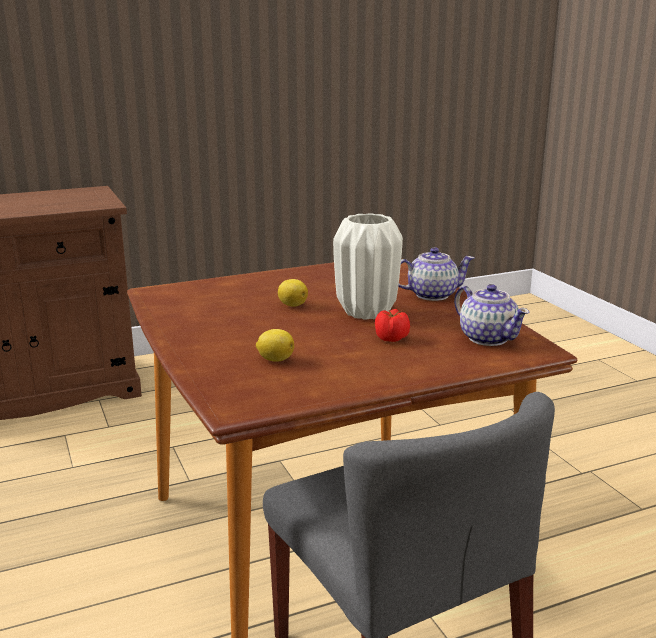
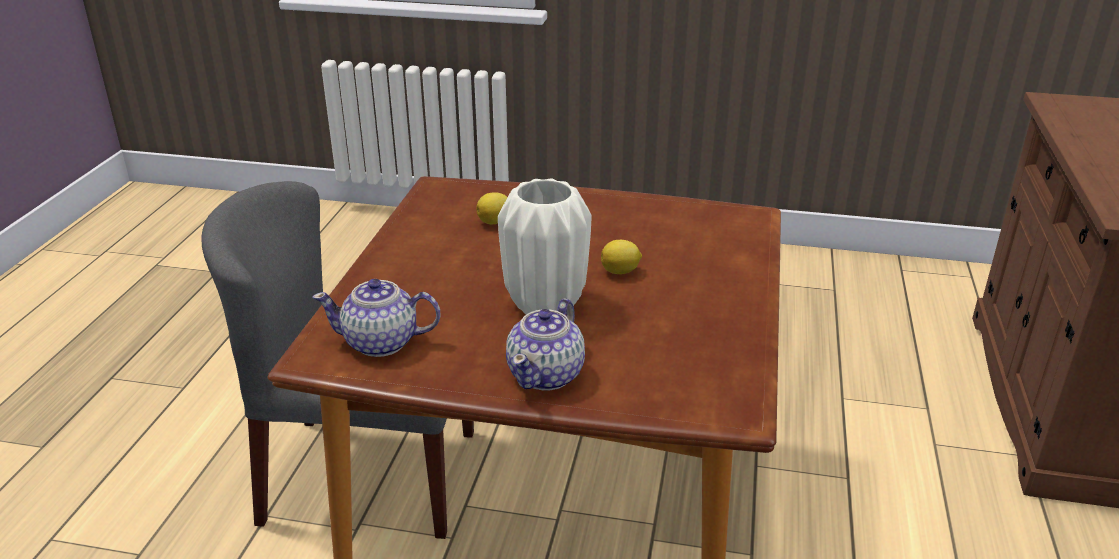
camera: 125 degrees right, 10 degrees up
tomato [375,309,410,342] -> none

